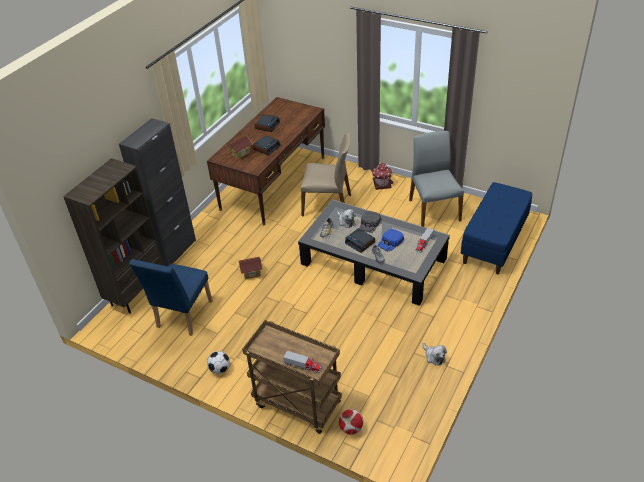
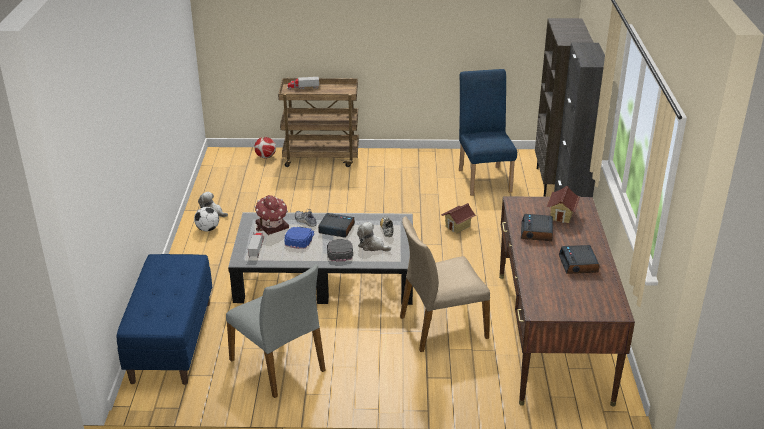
camera: 150 degrees right, 10 degrees down
football [207,351,230,374] -> football moved to [194,207,219,231]
toy house [372,163,393,190] -> toy house moved to [255,195,289,235]

